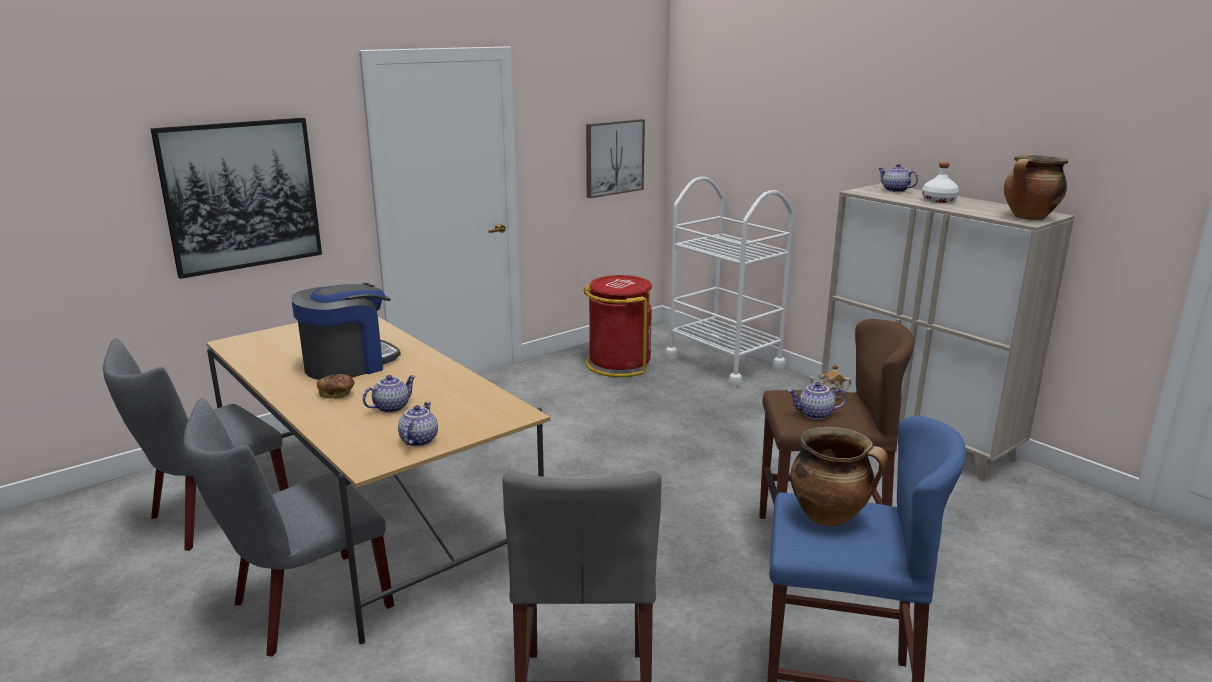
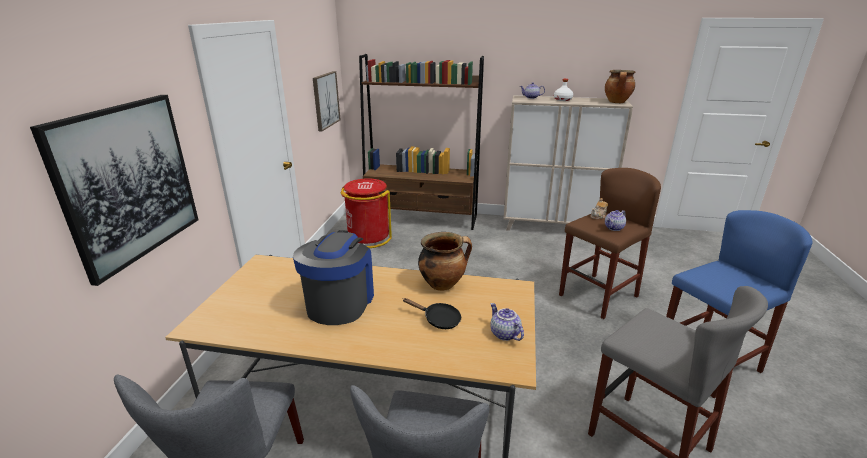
camera: 40 degrees left, 5 degrees up
bread [317,374,355,399] -> none
teapot [363,375,416,413] -> black frying pan [403,298,461,329]
white cart [665,177,794,387] -> brown bookcase [359,54,484,230]
cooking pot [790,427,888,527] -> cooking pot moved to [418,232,472,291]

